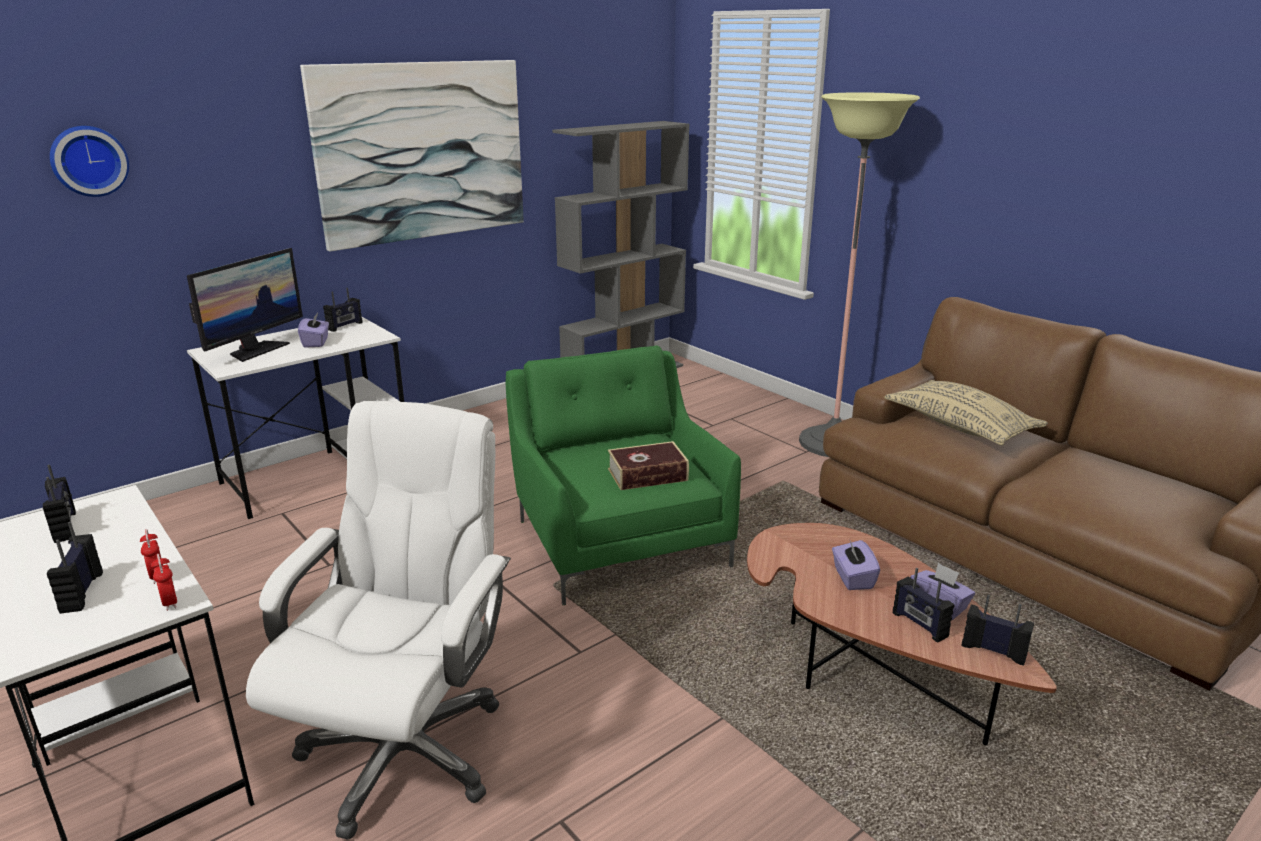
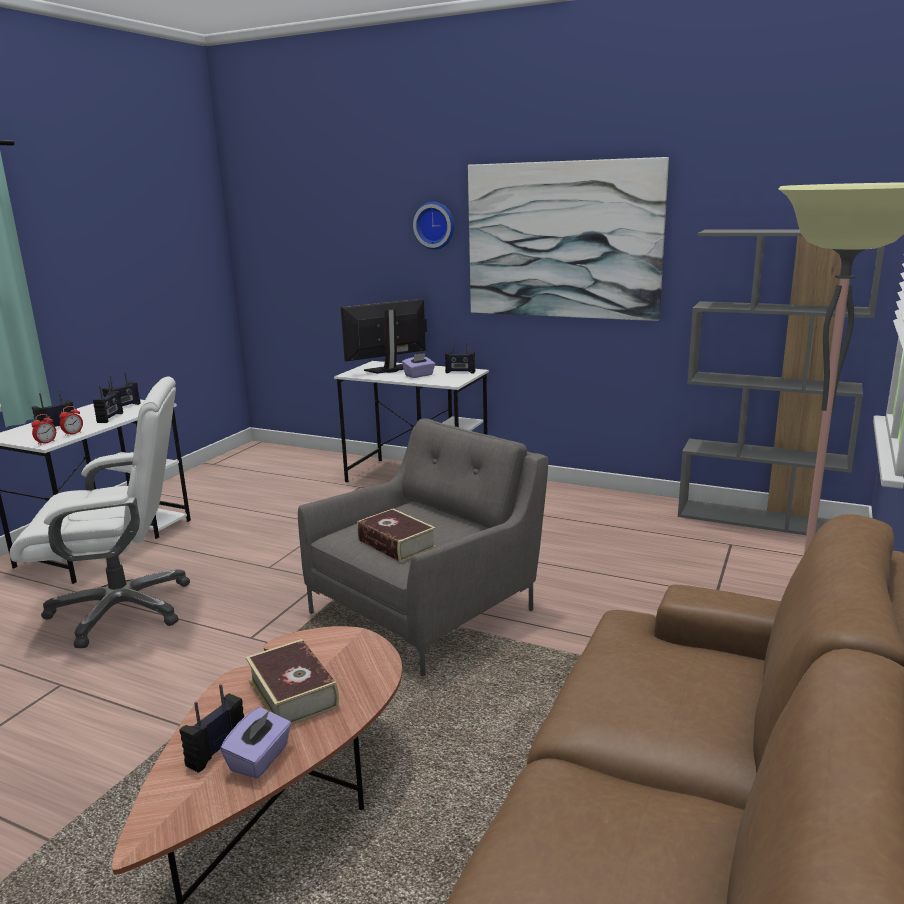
camera: 65 degrees right, 5 degrees down
wall clock [50,126,129,197] -> wall clock moved to [413,202,454,250]
monitor [187,248,303,362] -> monitor turned 150 degrees clockwise [341,298,427,374]
green armchair [506,345,741,605] -> grey armchair [298,418,549,676]
purple tissue box [832,539,880,590] -> book [246,639,339,725]
beige pillow [884,380,1048,445] -> none
radio [962,595,1034,666] -> radio moved to [93,381,123,423]

